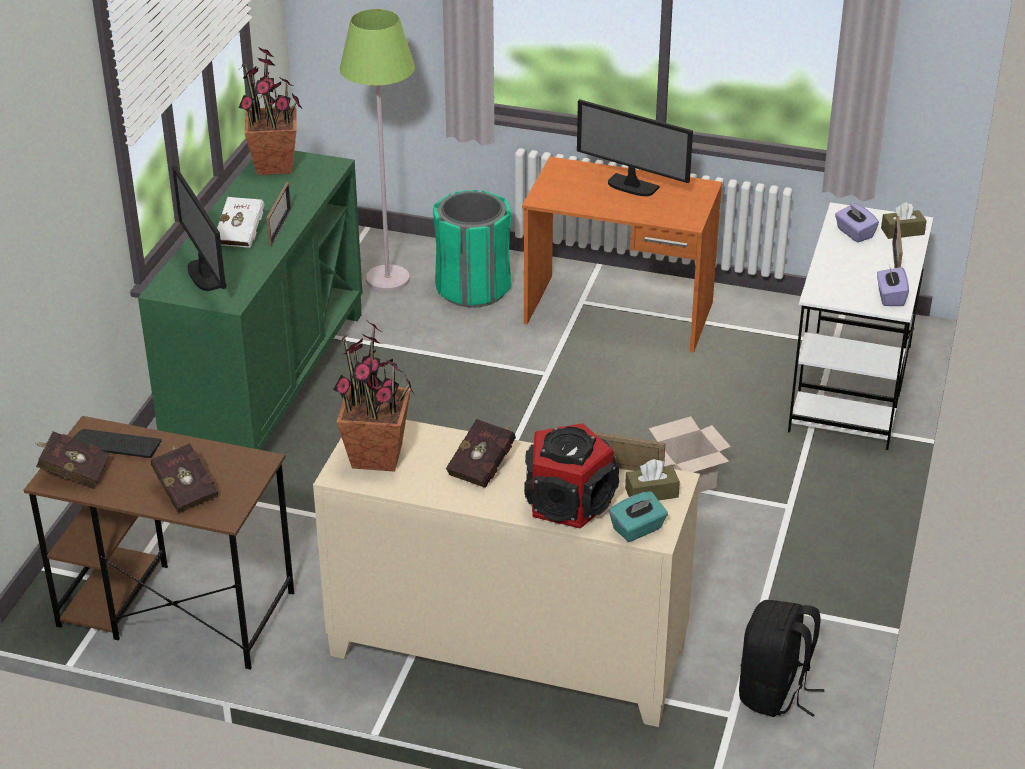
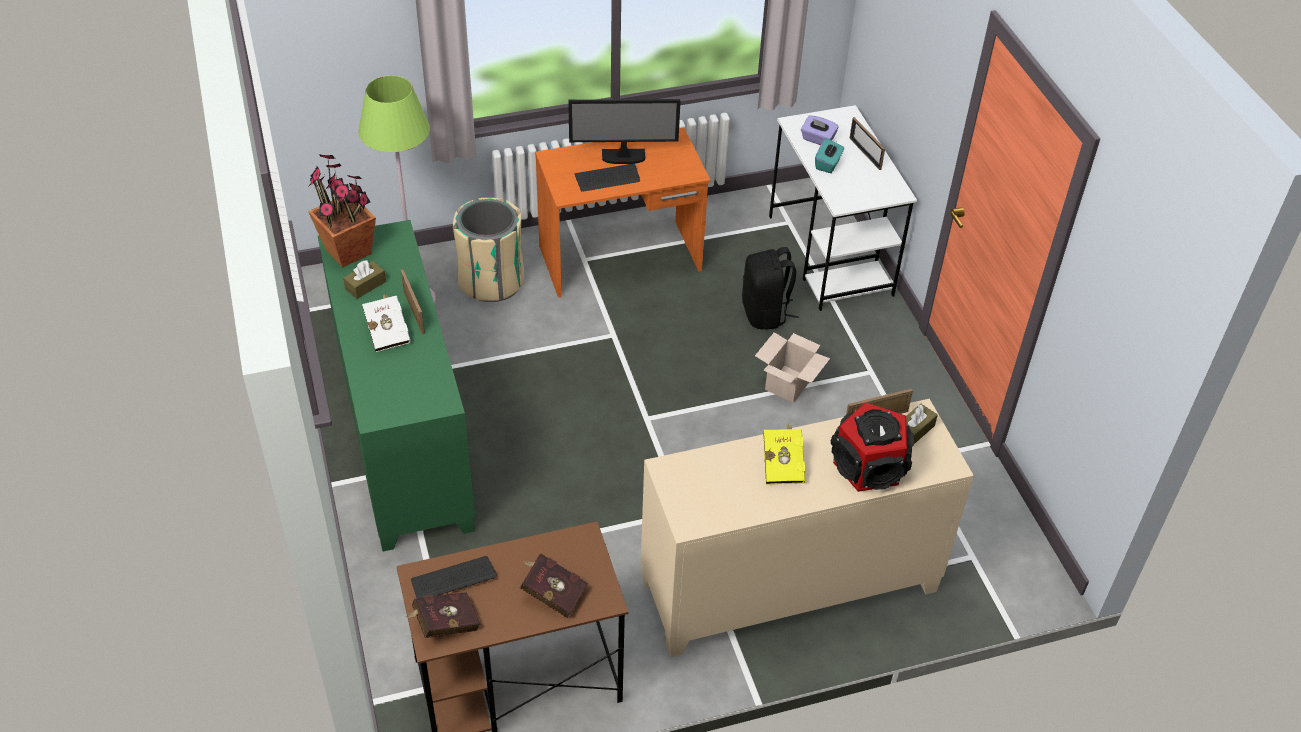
camera: 35 degrees left, 10 degrees up
monitor [172,165,227,291] -> none
potted plant [333,323,414,472] -> none
green trash can [433,190,511,308] -> beige trash can [453,198,524,302]
red book [446,419,516,488] -> yellow book [763,423,805,485]
turquoise tissue box [609,491,668,542] -> turquoise tissue box moved to [815,138,844,173]
black backpack [739,600,824,717] -> black backpack moved to [742,247,799,329]
purple tissue box [877,264,909,306] -> none
brown tissue box [881,202,927,239] -> brown tissue box moved to [343,260,386,299]
none -> keyboard [575,163,640,192]

